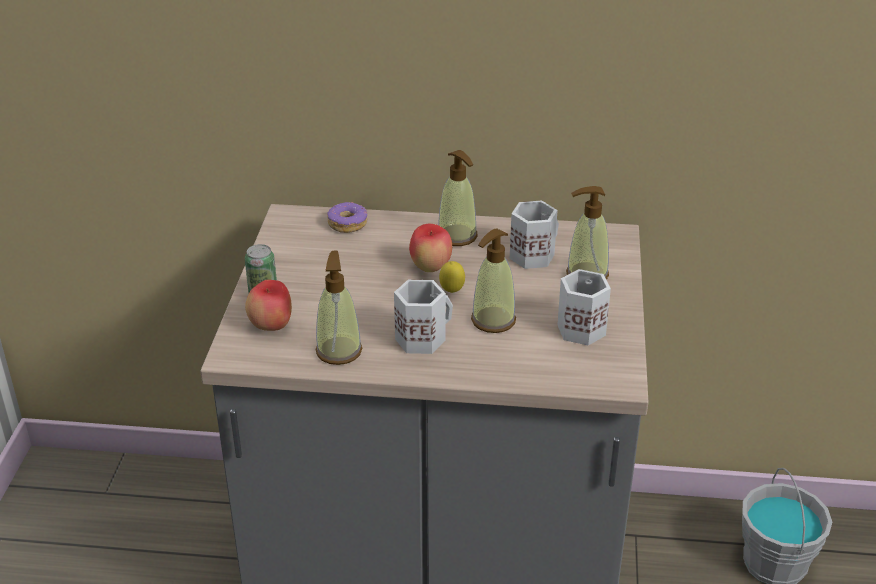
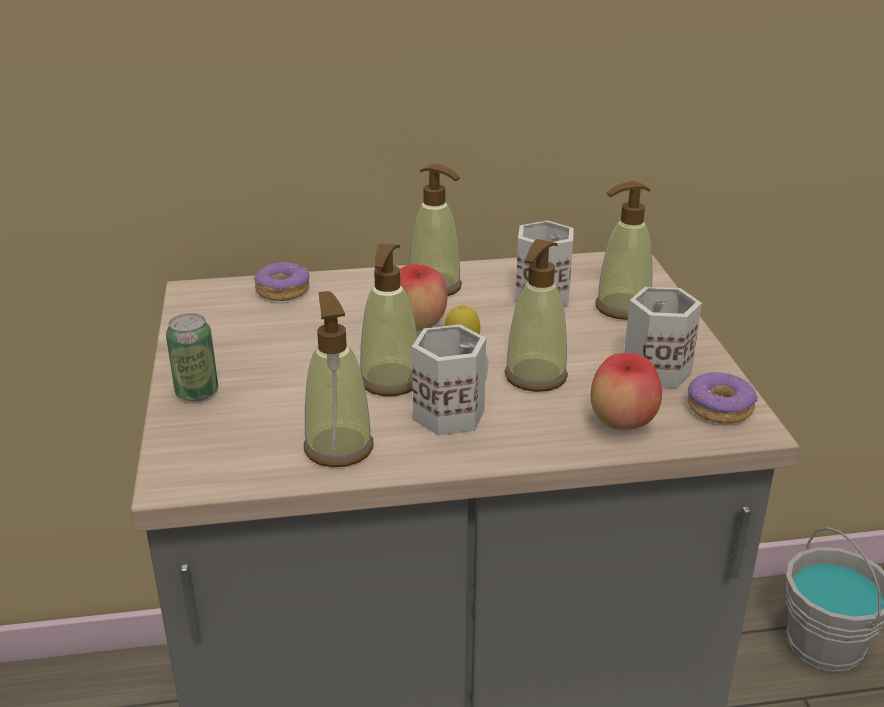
camera: 15 degrees left, 5 degrees down
apple [245,280,292,331] -> apple moved to [590,353,662,430]
none -> soap dispenser [360,244,418,396]
none -> donut [687,372,758,424]

